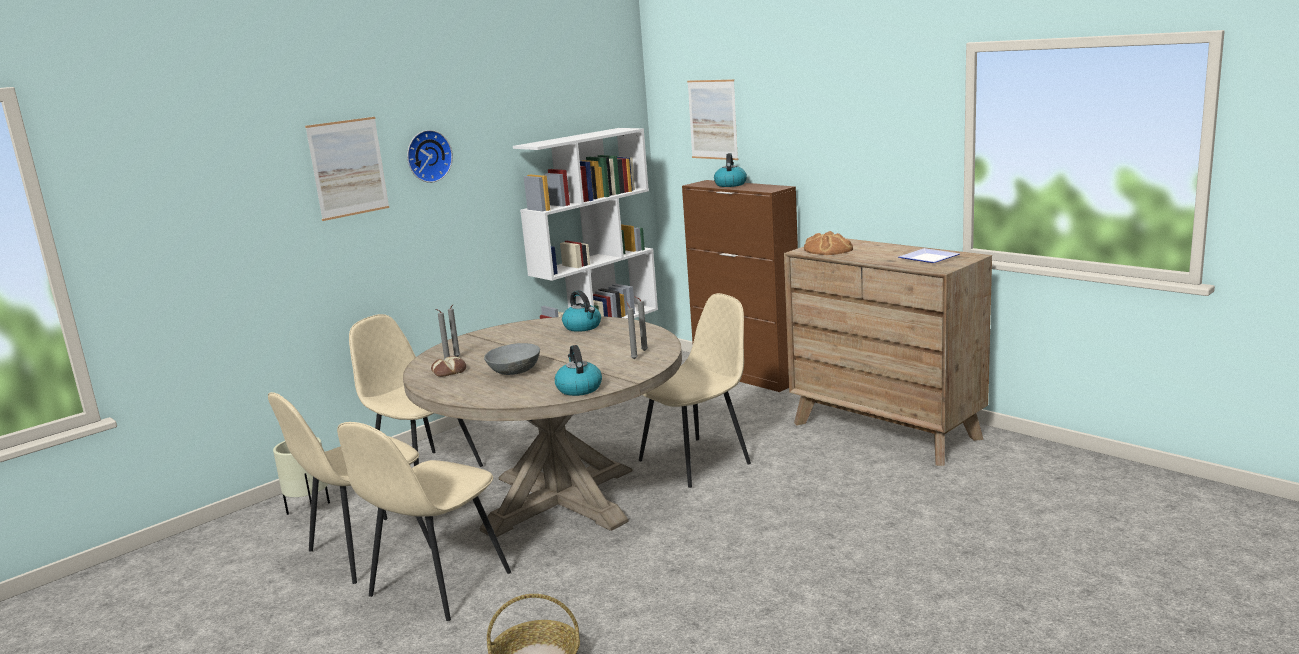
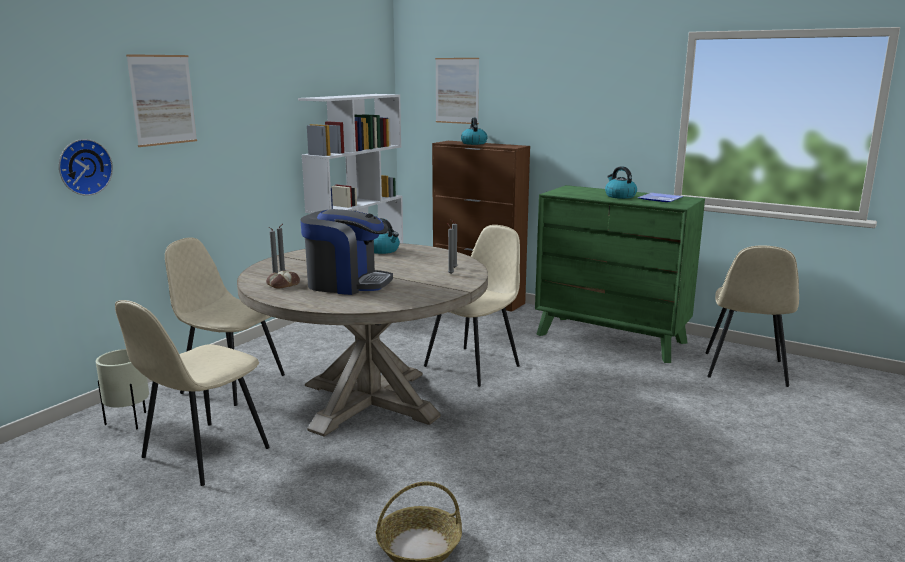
camera: 15 degrees left, 0 degrees up
beige chair [337,422,511,621] -> beige chair moved to [706,245,799,387]
wall clock [407,130,453,183] -> wall clock moved to [59,139,113,196]
grey bowl [484,343,540,375] -> coffee machine [300,209,393,295]
kettle [555,345,602,396] -> kettle moved to [605,166,637,199]
brown dresser [784,238,992,466] -> green dresser [535,185,705,363]
bread [804,231,853,255] -> none

